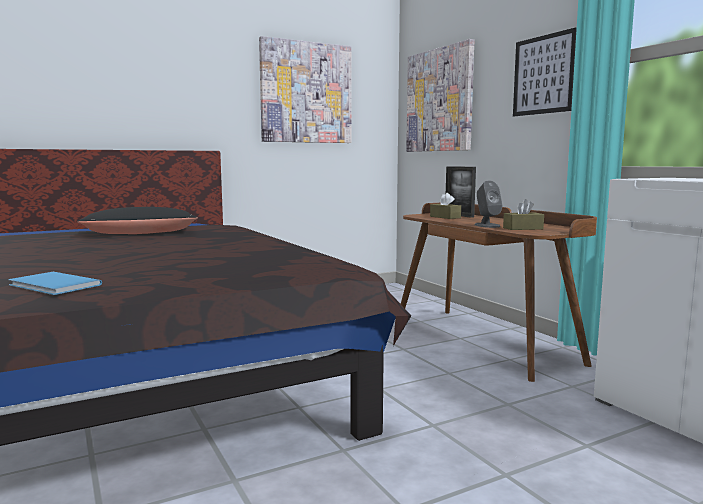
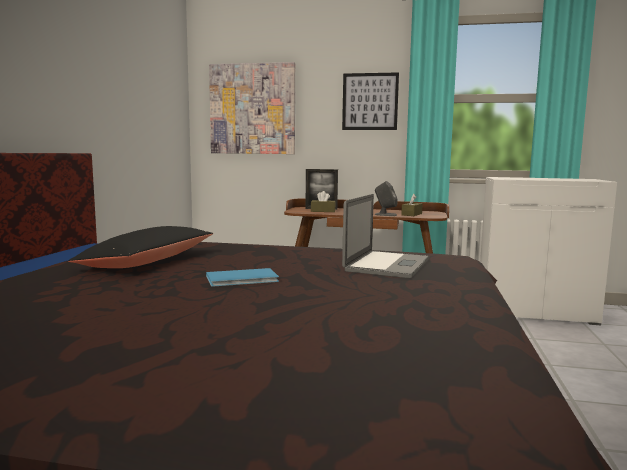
camera: 50 degrees left, 0 degrees up
blue book [8,272,102,295] -> blue book moved to [206,268,279,287]
picture [259,36,351,143] -> none
none -> laptop [342,194,429,278]

